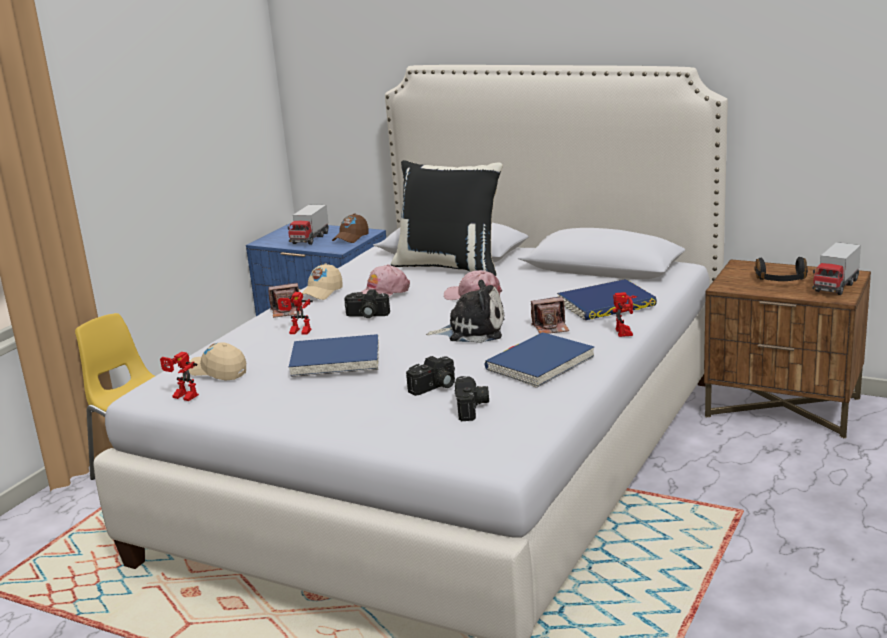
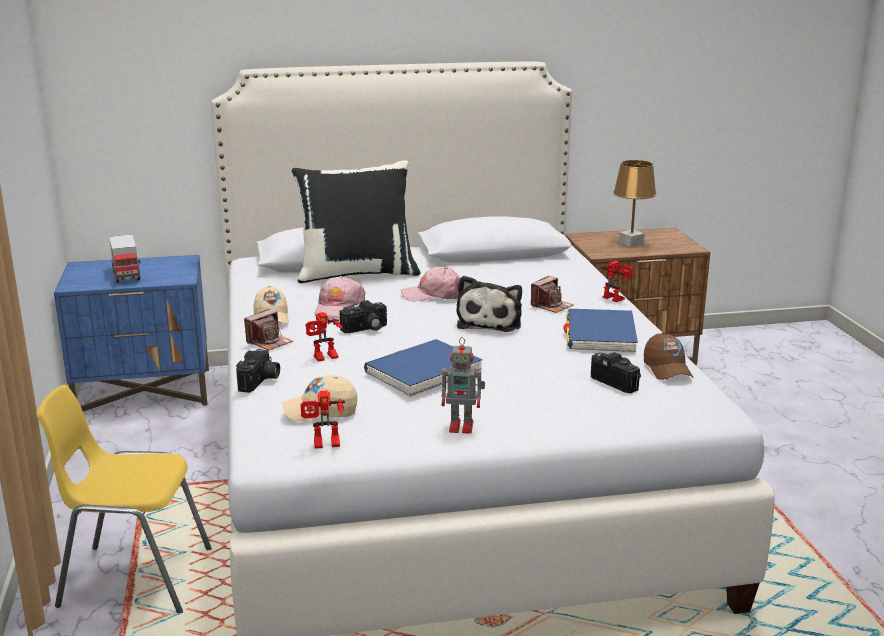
camera: 40 degrees left, 0 degrees up
brown cap [332,214,368,243] -> brown cap moved to [644,332,693,380]
camera [406,356,455,396] -> camera moved to [236,349,280,393]
plush toy [426,280,504,343] -> plush toy turned 135 degrees clockwise [457,276,522,332]
blue book [557,279,657,320] -> none
black headphones [754,257,808,281] -> brown table lamp [613,160,656,247]
toy truck [812,242,861,295] -> none
none -> toy robot [442,337,485,434]

